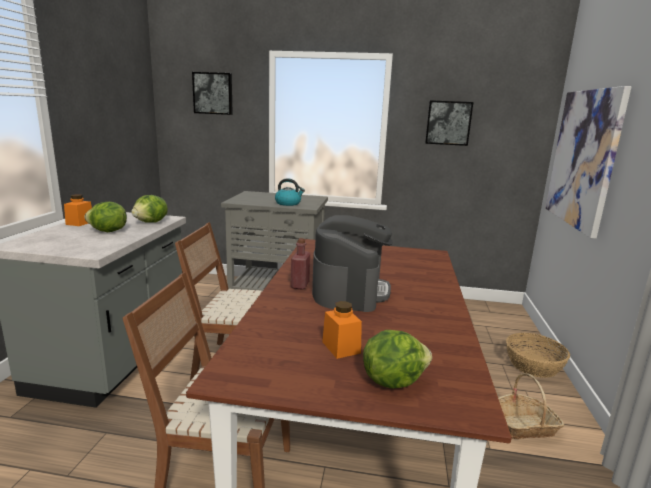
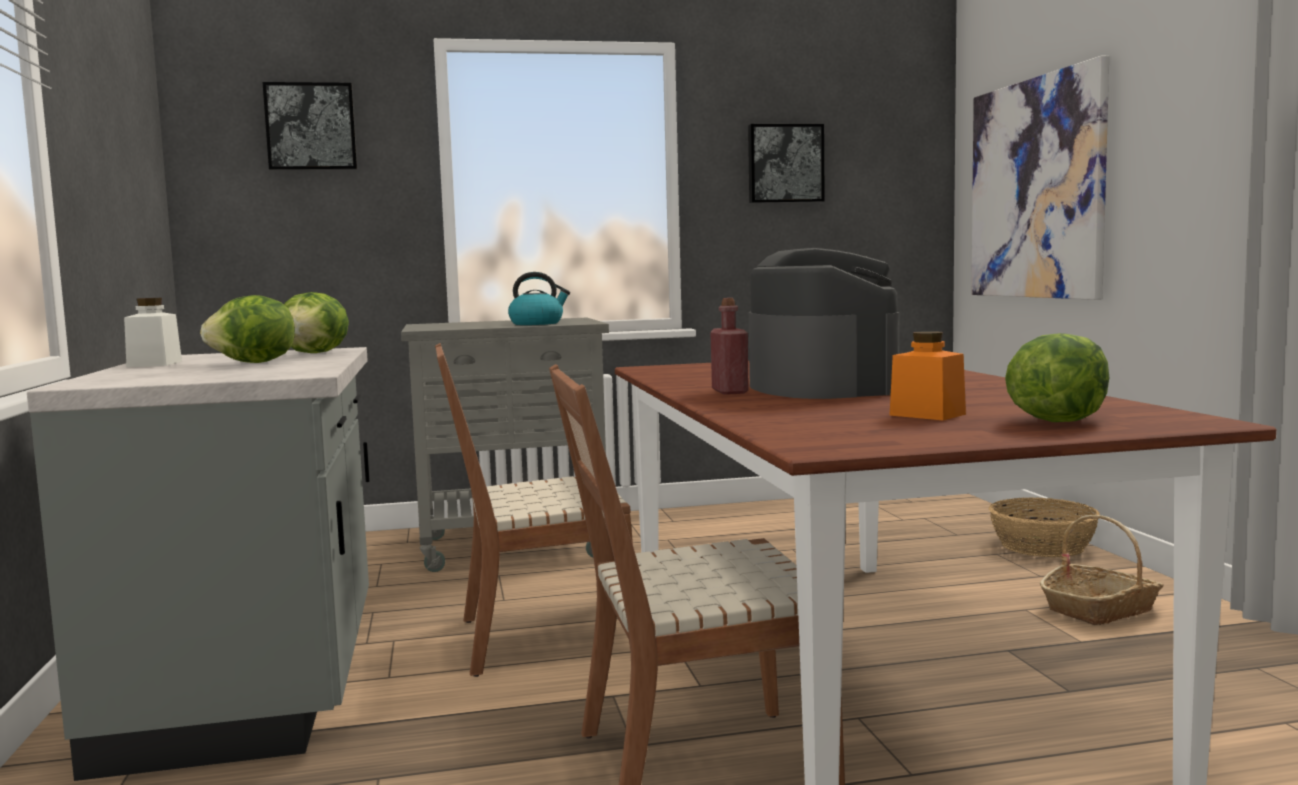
camera: 20 degrees left, 10 degrees down
orange jar [64,194,92,226] -> white jar [124,298,182,367]

